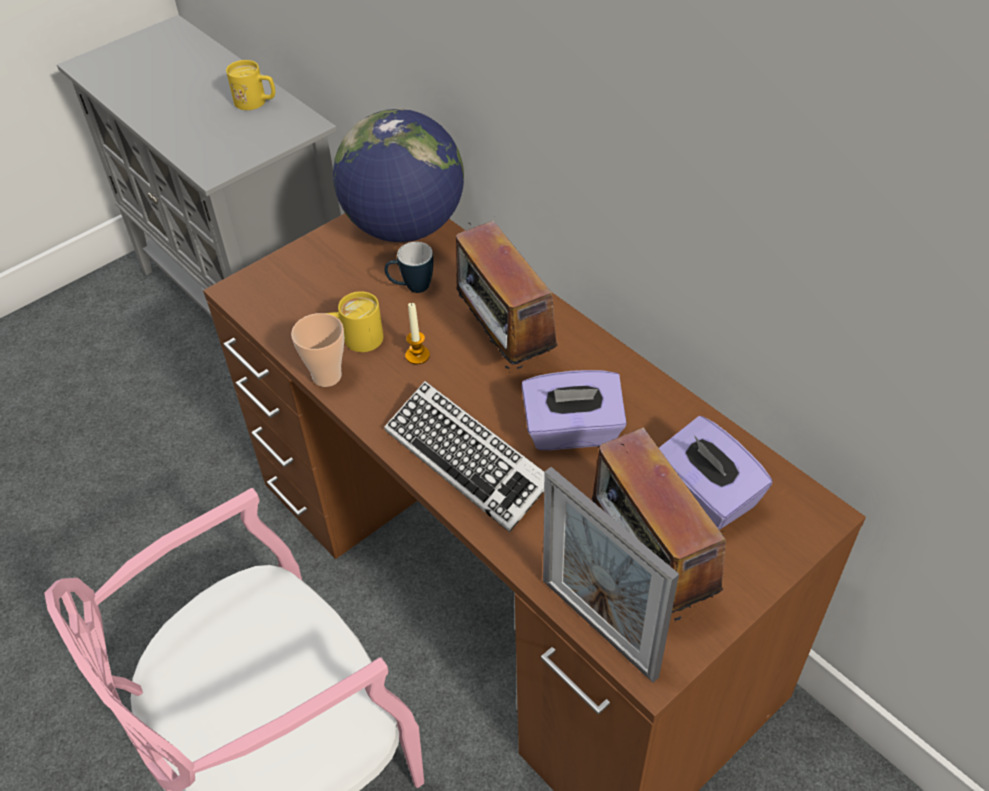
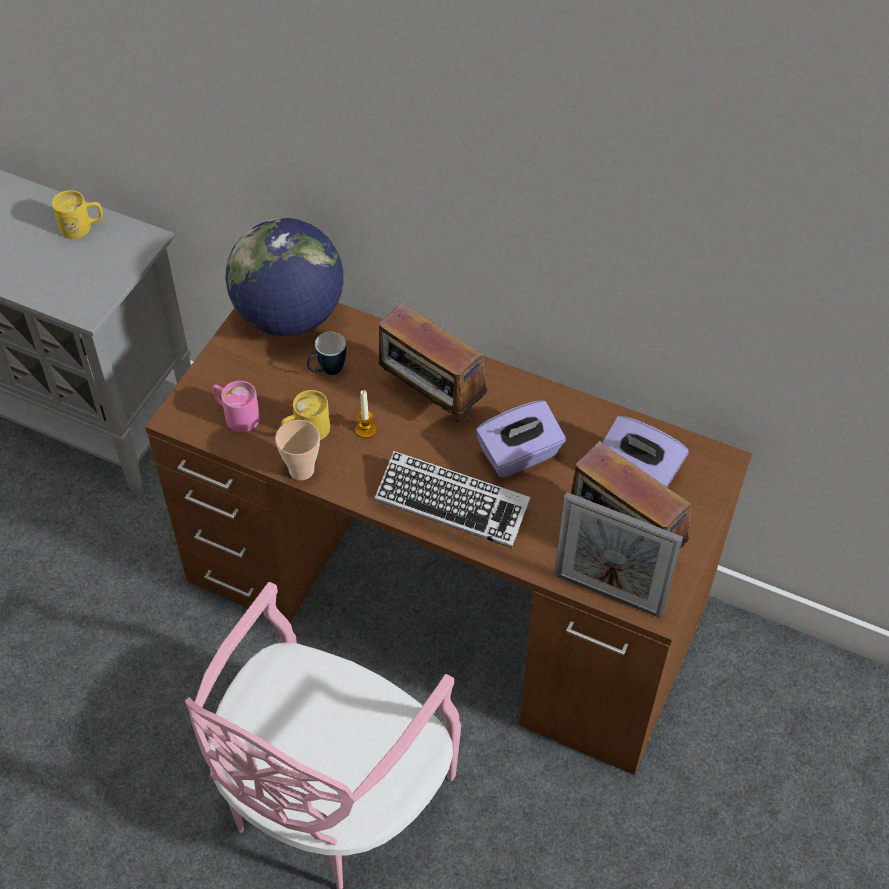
camera: 25 degrees left, 5 degrees up
none -> pink mug [212,381,260,432]

